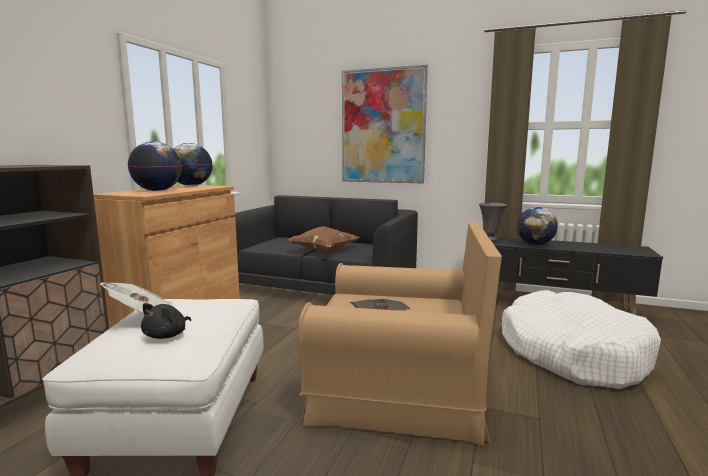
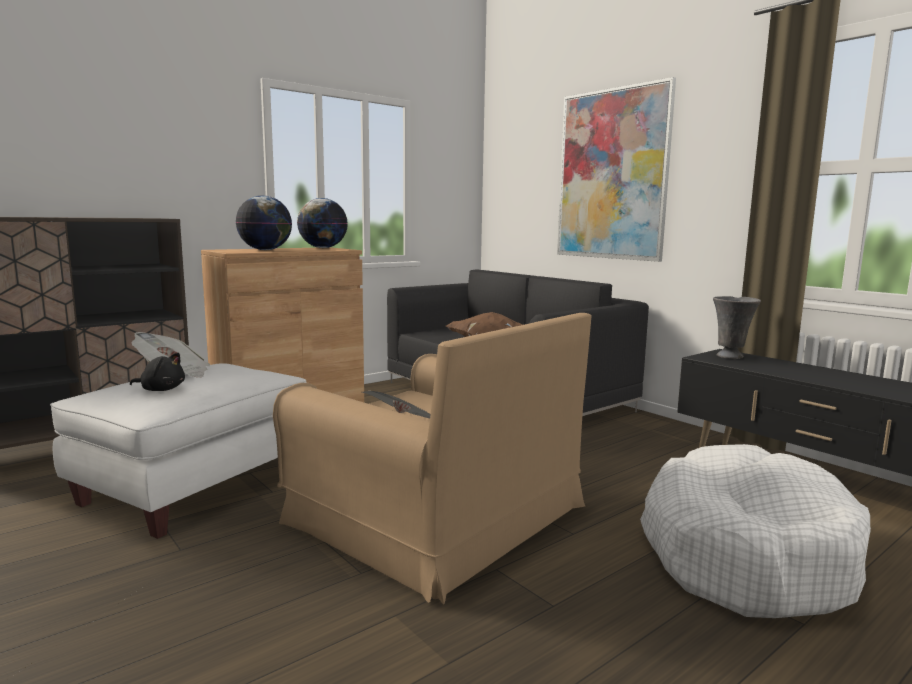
camera: 30 degrees right, 0 degrees up
black plush toy [141,303,191,339] -> black plush toy turned 135 degrees counterclockwise [130,353,185,391]
globe [516,207,558,245] -> none

